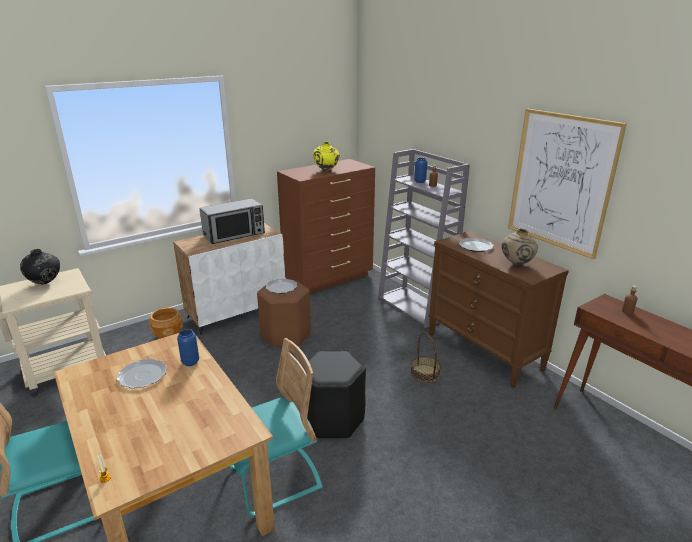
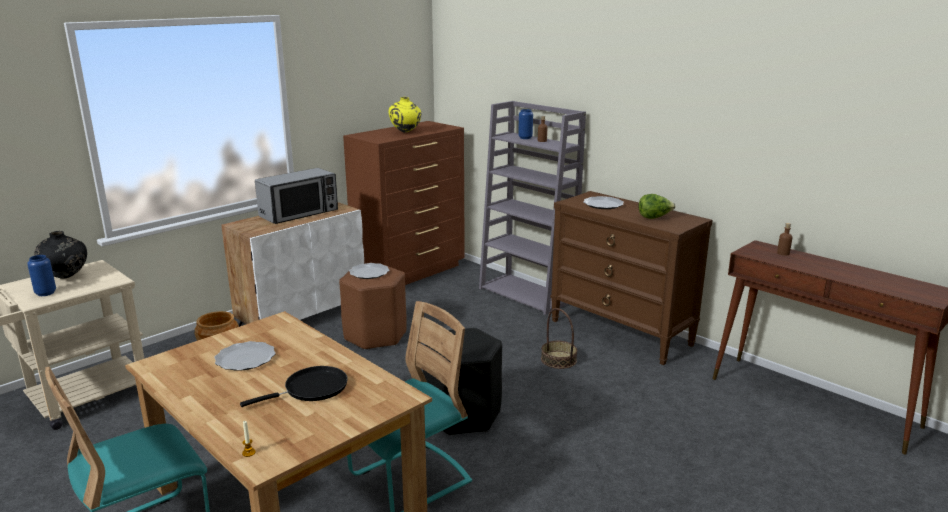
camera: 10 degrees left, 5 degrees down
blue vase [177,329,199,366] -> blue vase moved to [27,255,56,296]
beige vase [501,228,538,265] -> lettuce [638,194,676,219]
picture [508,109,627,259] -> none
none -> black frying pan [240,366,348,407]

